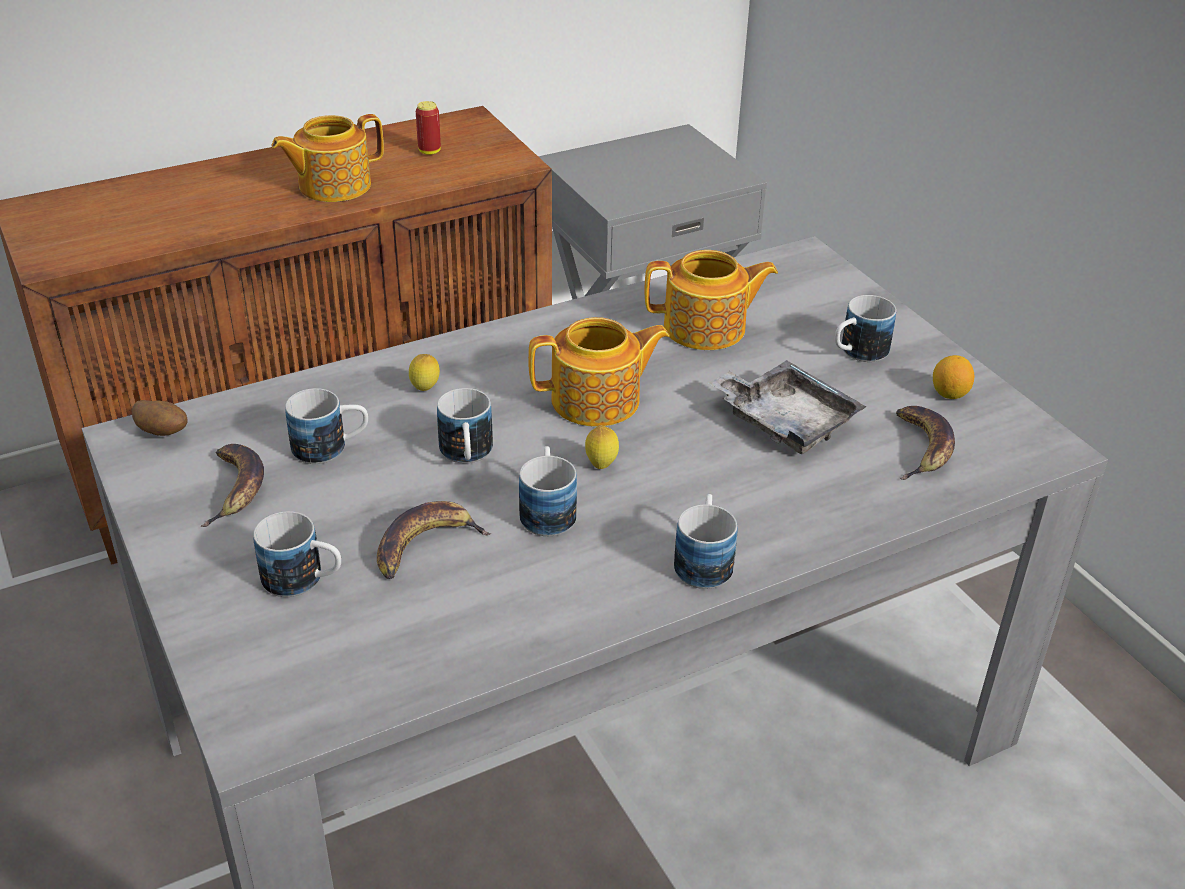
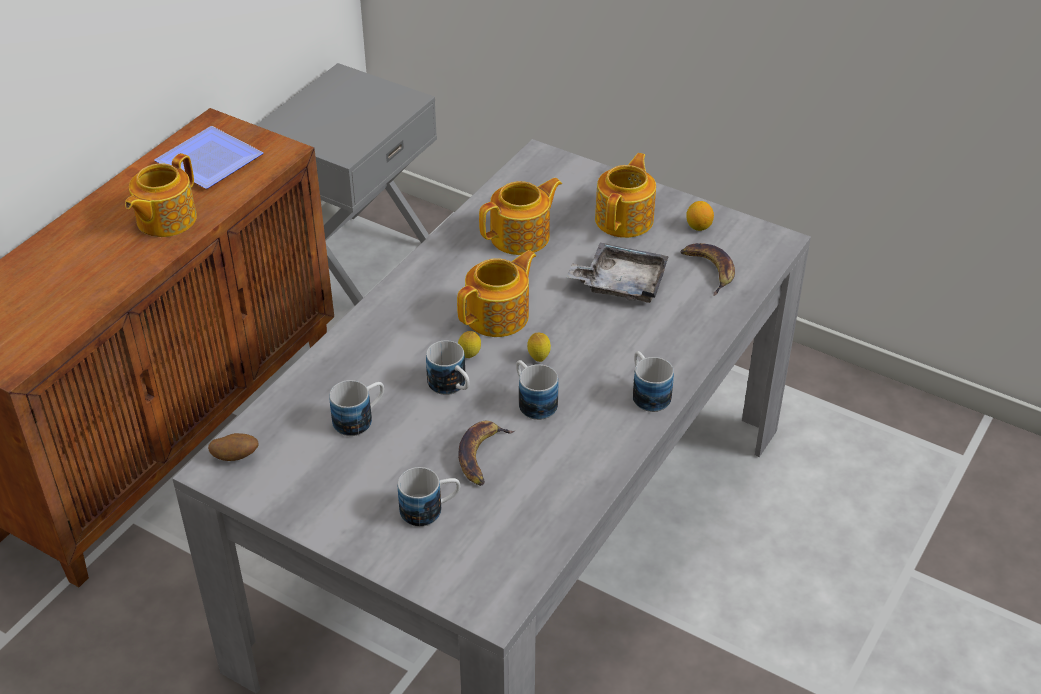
camera: 30 degrees left, 5 degrees up
banana [201,444,264,527] -> none
lemon [409,354,440,391] -> lemon moved to [458,331,481,358]
can [416,101,441,155] -> plate [154,126,263,189]
mug [835,295,896,362] -> teapot [595,153,656,238]

